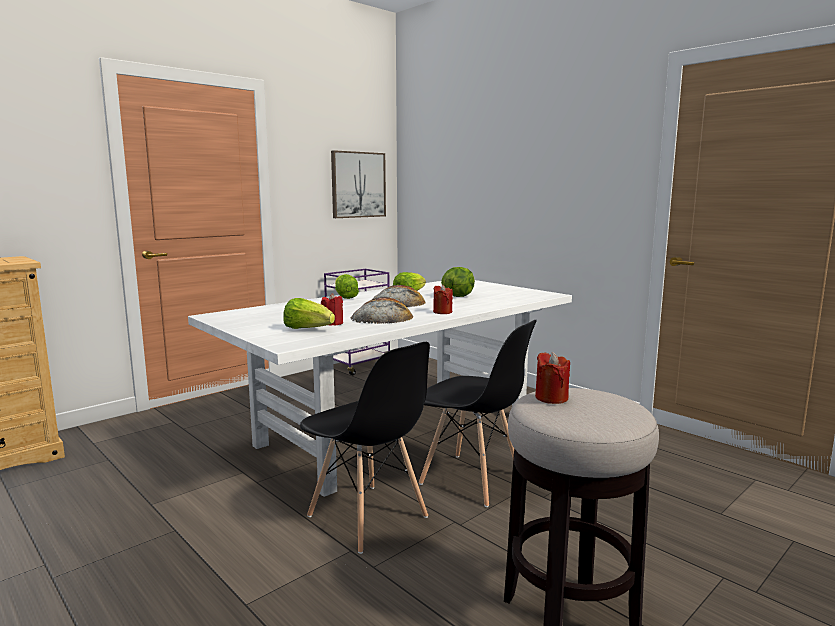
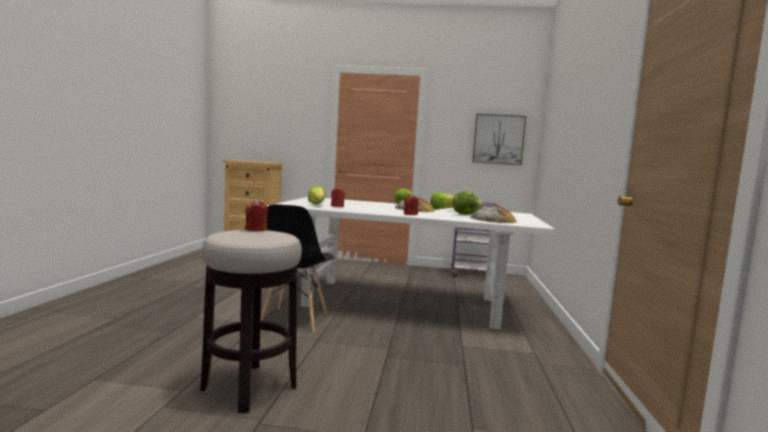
camera: 50 degrees right, 5 degrees down
bread [351,297,413,324] -> bread moved to [470,206,517,223]
black chair [419,320,537,507] -> none

